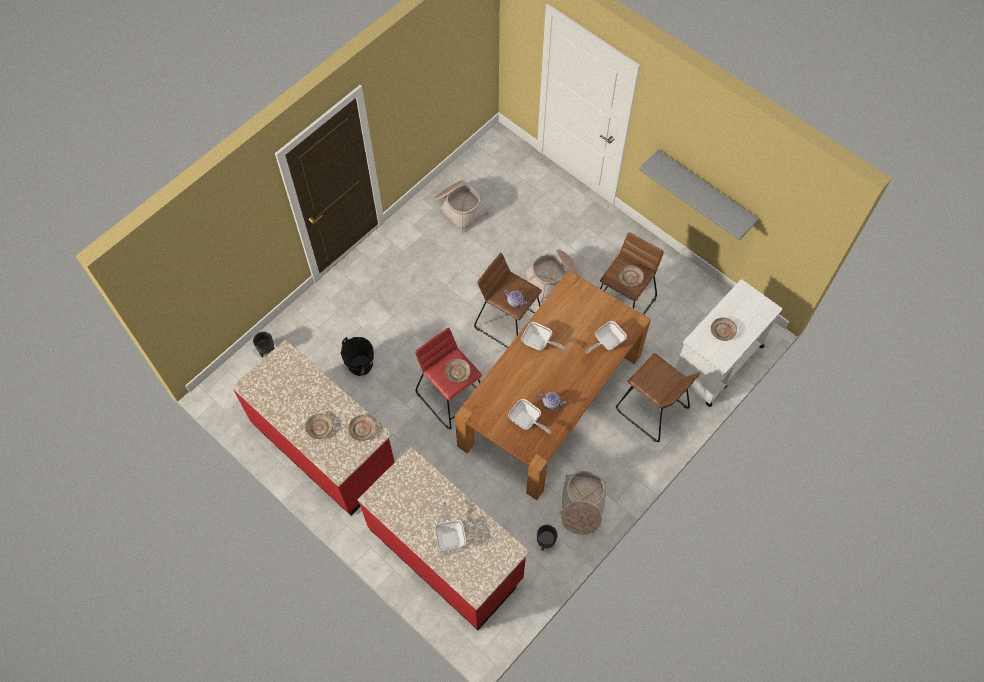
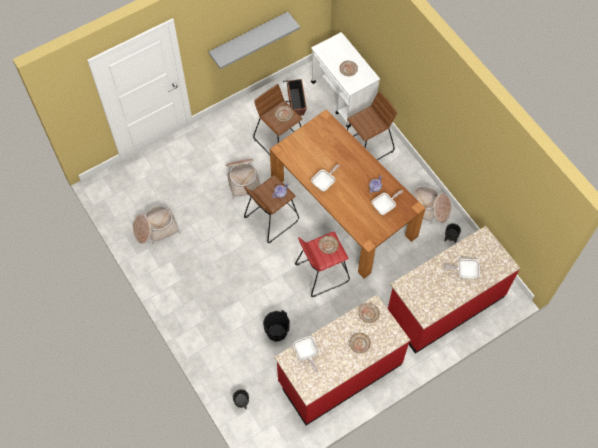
camera: 75 degrees left, 0 degrees up
frying pan [586,321,627,354] -> frying pan moved to [293,336,319,373]
none -> planter [283,79,307,116]

